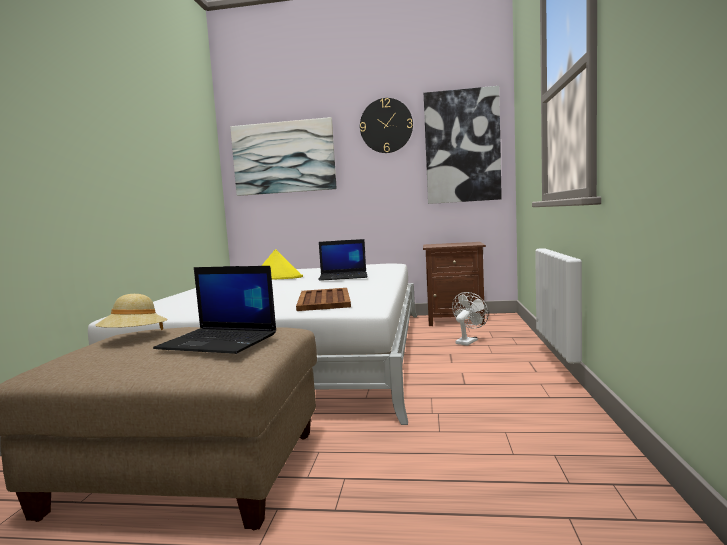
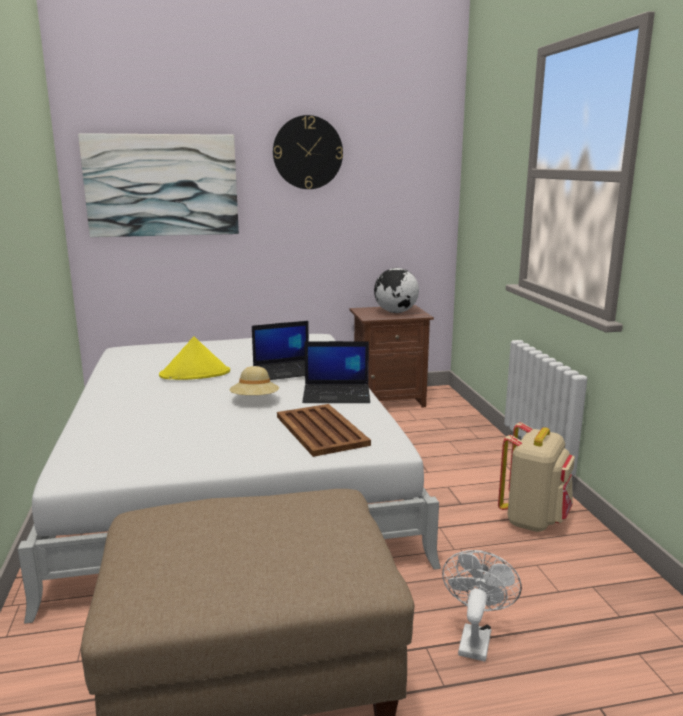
camera: 20 degrees left, 10 degrees up
beige hat [95,294,167,330] -> beige hat moved to [230,366,279,395]
laptop [153,266,276,354] -> laptop moved to [302,341,370,403]
picture [424,86,502,204] -> none
white fan [452,292,489,346] -> white fan moved to [442,550,522,662]
none -> globe [374,268,419,313]
none -> beige backpack [498,422,575,532]

